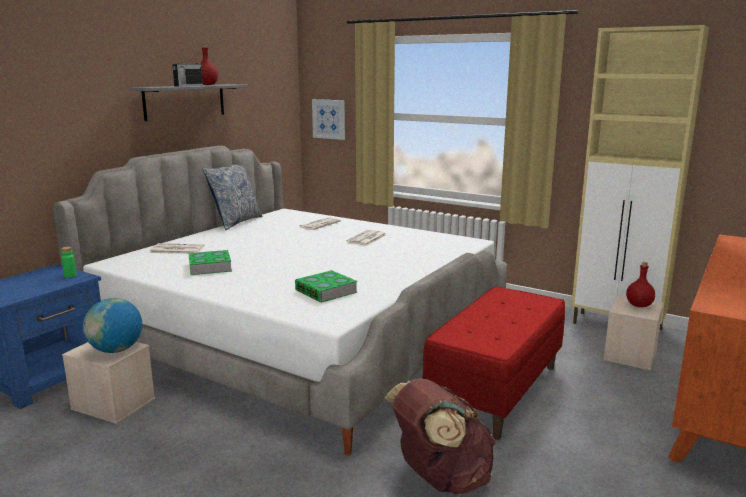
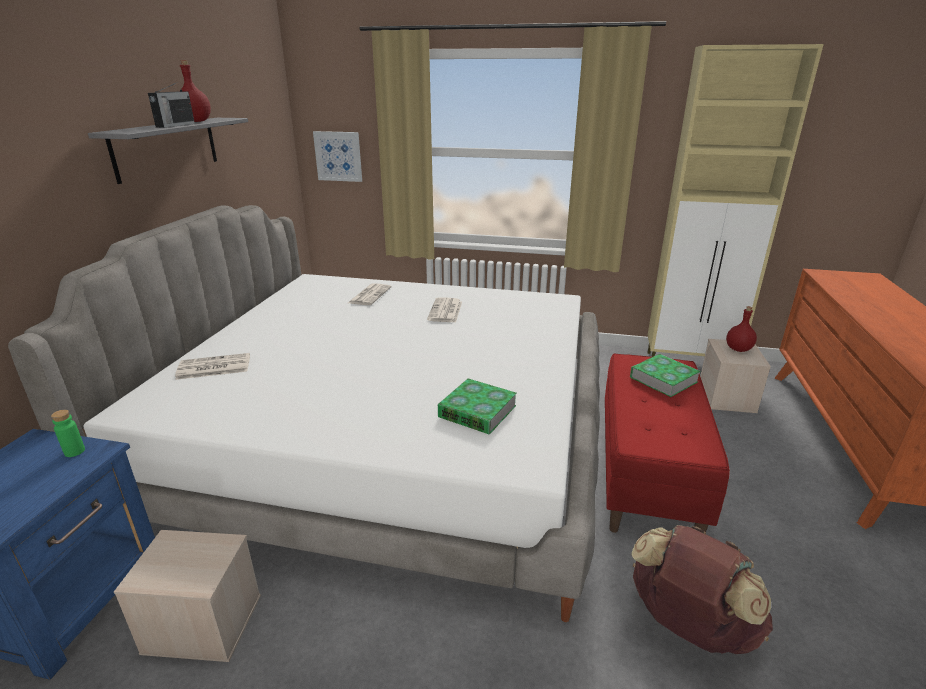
camera: 20 degrees left, 10 degrees up
globe [83,298,142,353] -> none
book [189,250,232,275] -> book moved to [630,354,701,397]
pillow [203,164,262,230] -> none

